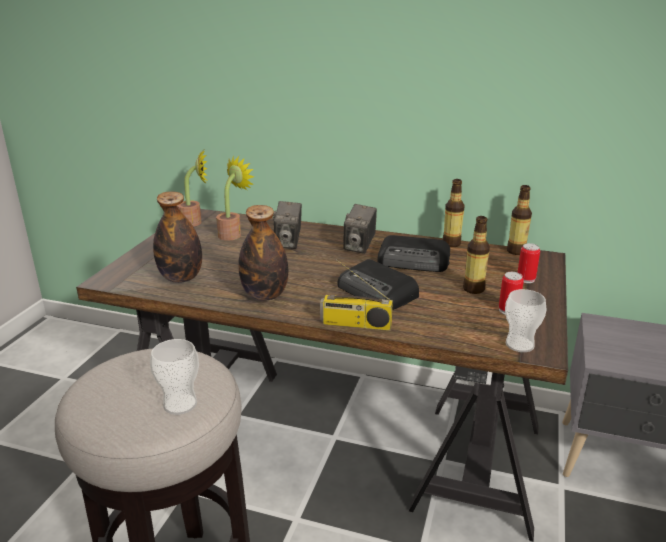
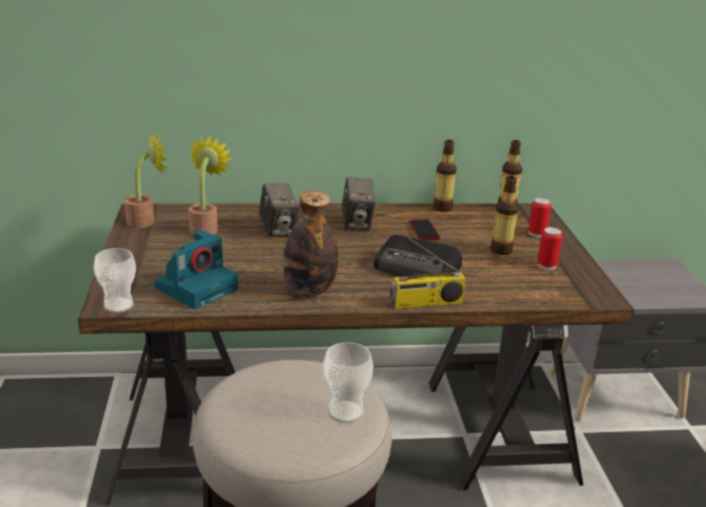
camera: 25 degrees left, 0 degrees up
bottle [153,192,202,283] -> camera [154,230,238,309]
radio [377,235,450,272] -> phone [409,219,440,240]
cup [505,289,547,352] -> cup moved to [93,248,136,313]

